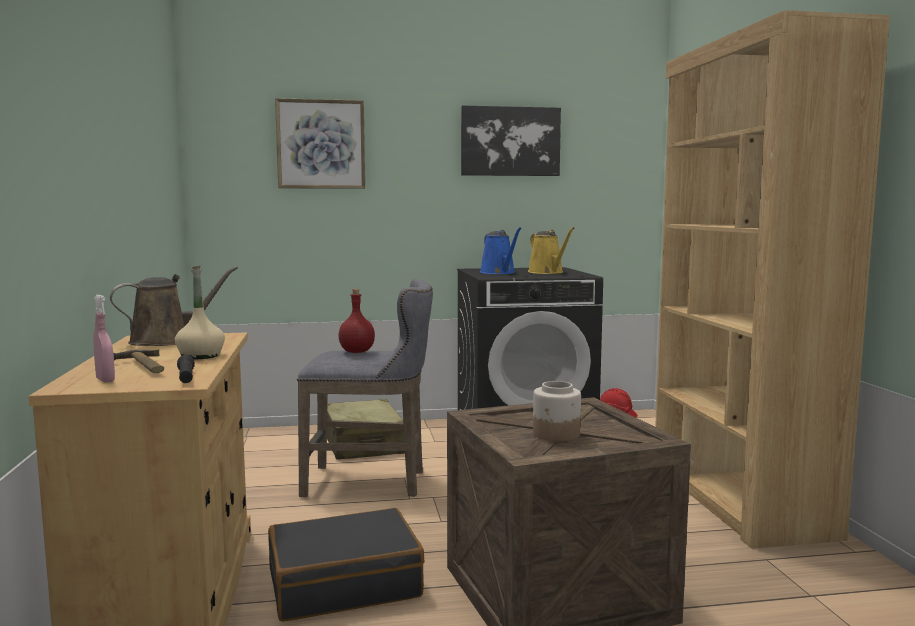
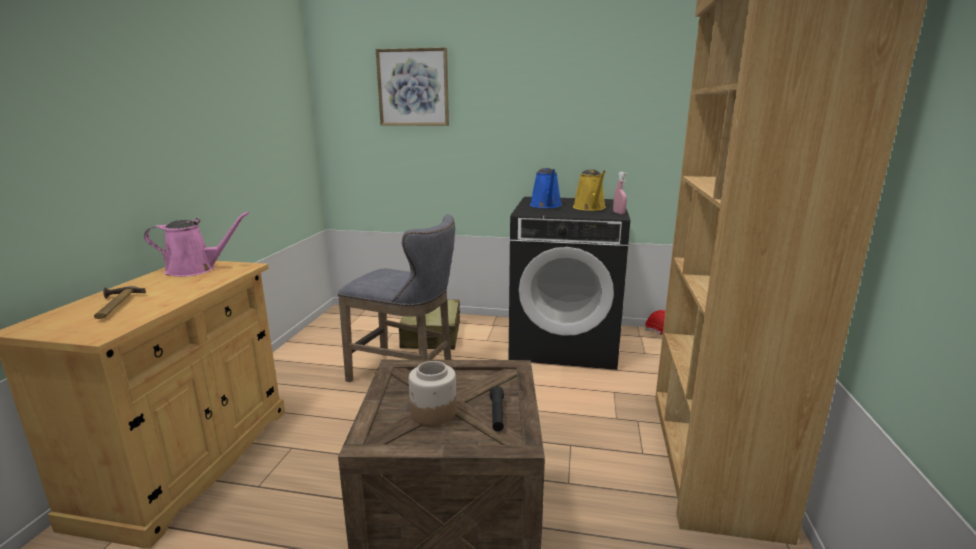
camera: 20 degrees right, 10 degrees up
pink spray bottle [94,295,115,383] -> pink spray bottle moved to [613,172,627,214]
brown watering can [110,266,238,346] -> pink watering can [144,212,249,277]
beige bottle [175,266,225,359] -> none
black flashlight [177,355,195,383] -> black flashlight moved to [490,386,504,431]
black suitcase [268,508,424,622] -> none
red bottle [338,289,375,353] -> none
picture [461,106,561,176] -> none

